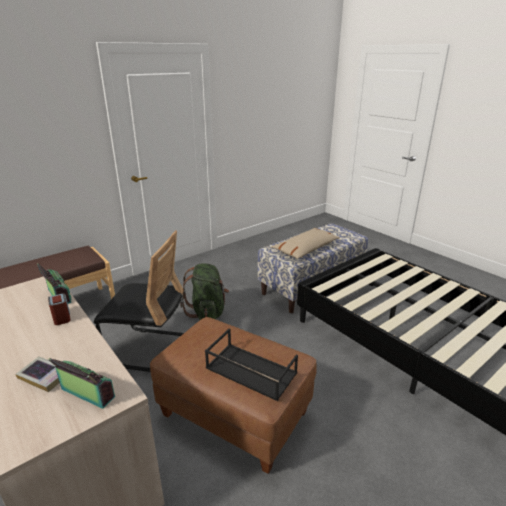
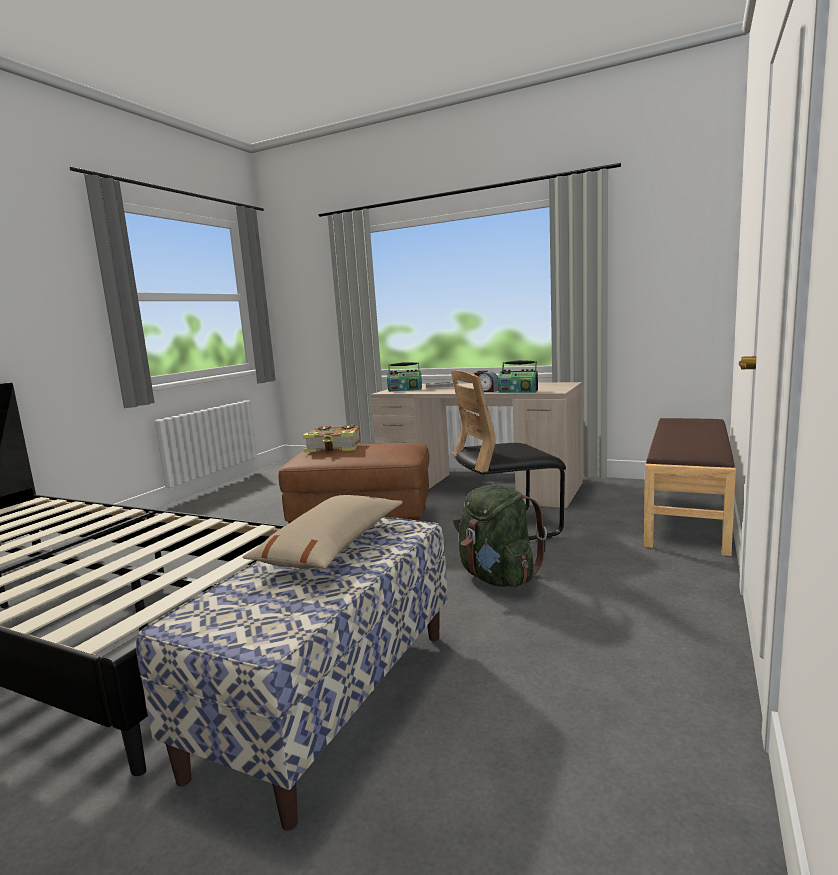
camera: 155 degrees right, 15 degrees down
black tray [205,329,298,401] -> book [303,425,361,452]

